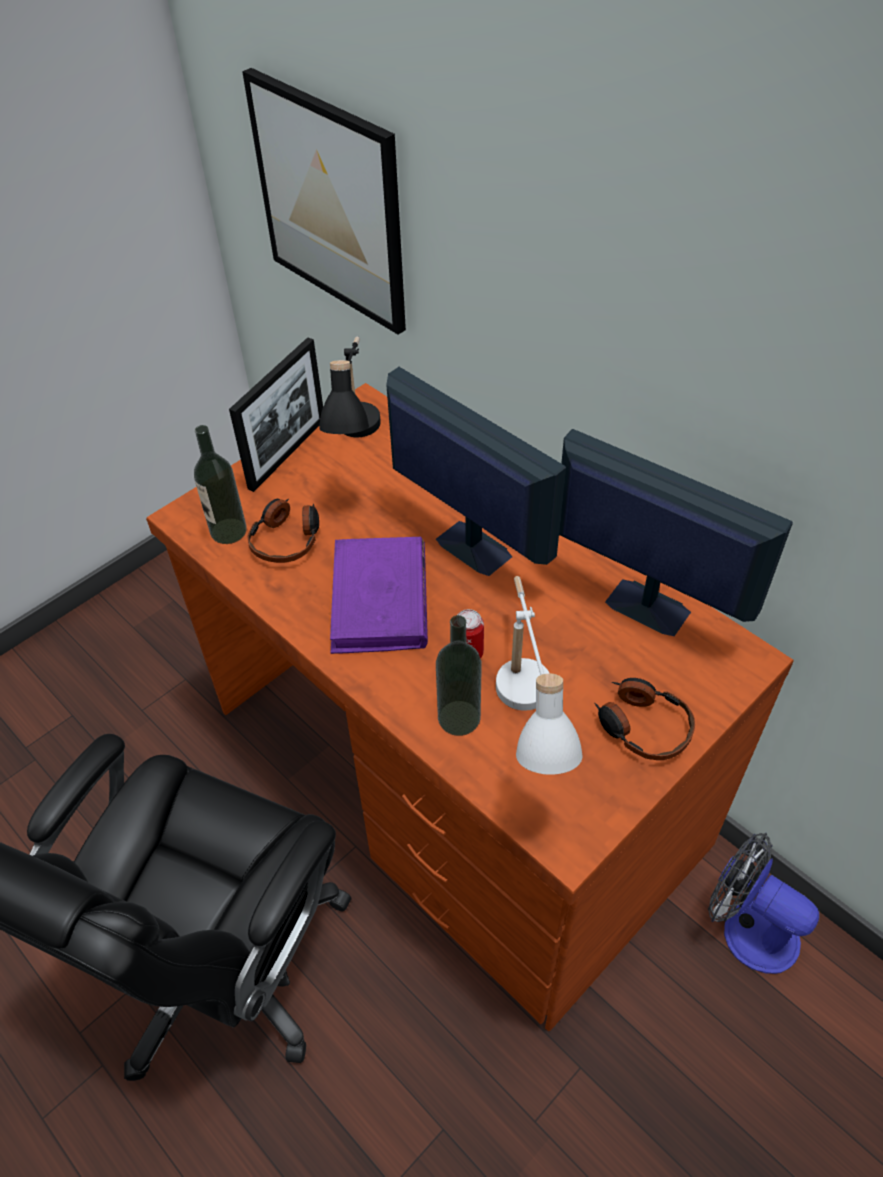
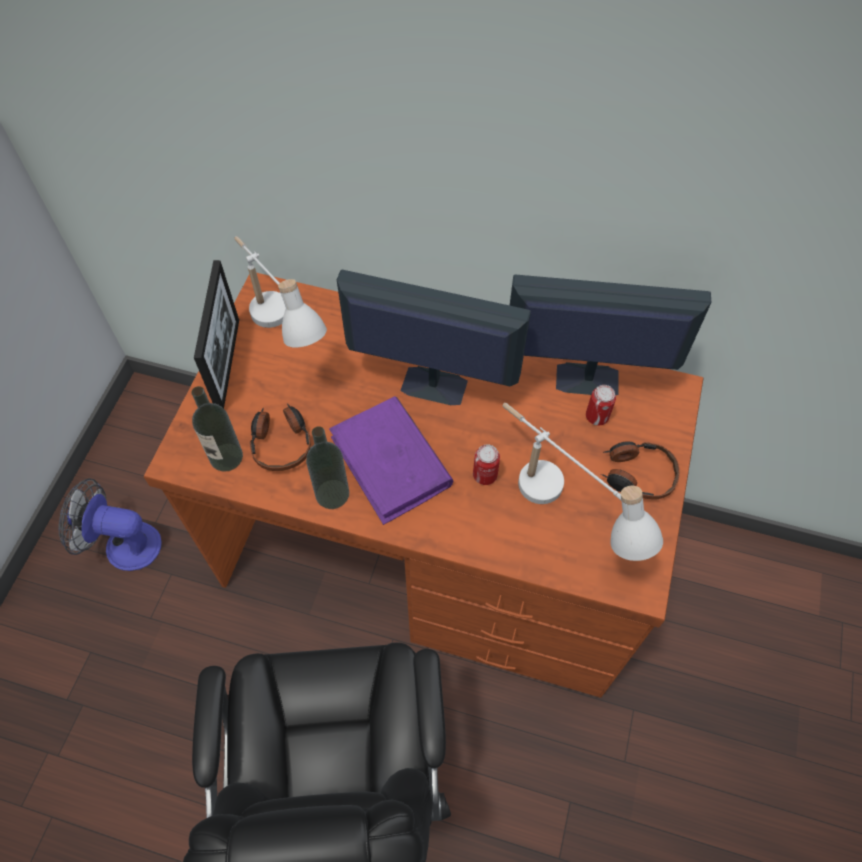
camera: 30 degrees left, 10 degrees up
picture [242,68,406,335] -> none
black table lamp [319,336,381,437] -> white table lamp [234,236,327,348]
bottle [436,615,482,736] -> bottle moved to [306,426,349,509]
fan [708,833,819,974] -> fan moved to [58,478,162,571]
none -> can [586,385,616,425]

